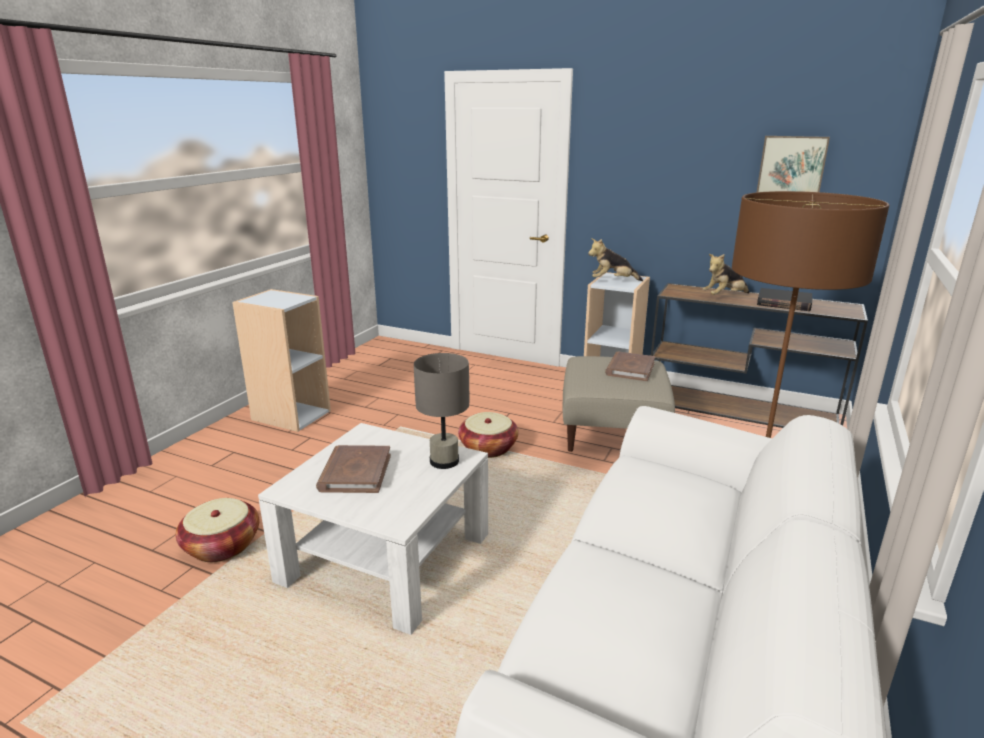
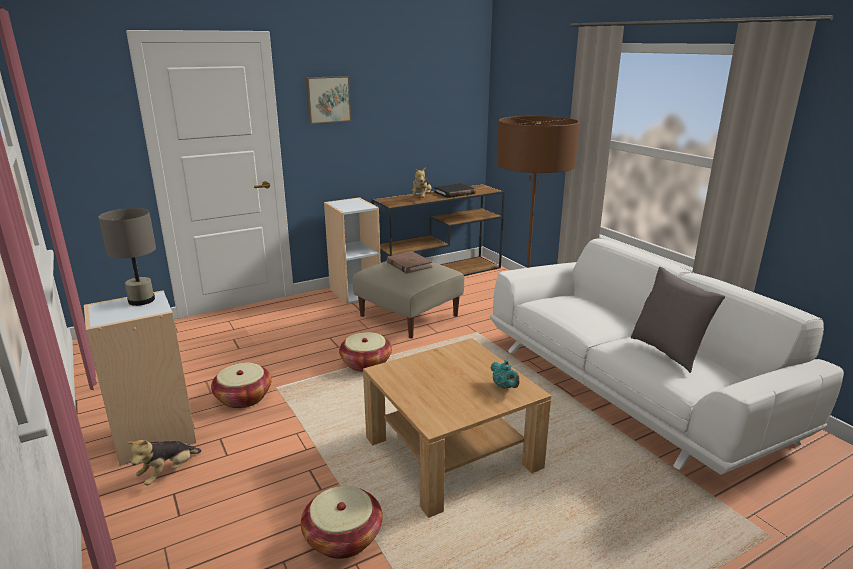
camera: 55 degrees left, 0 degrees up
white coffee table [258,423,488,635] -> brown coffee table [363,338,551,518]
brown book [316,445,391,493] -> none
grey table lamp [414,353,469,469] -> grey table lamp moved to [99,208,156,306]
plush toy [588,238,643,281] -> plush toy moved to [127,440,202,485]
picture [757,136,830,192] -> picture moved to [306,76,351,124]
none -> basket [211,363,272,408]
none -> turquoise teapot [491,360,520,389]
none -> grey pillow [631,267,725,373]

